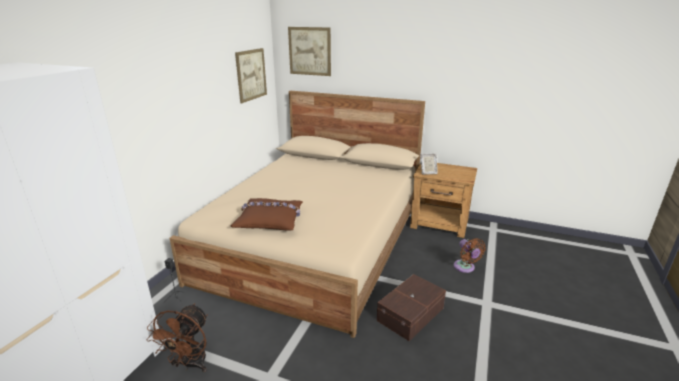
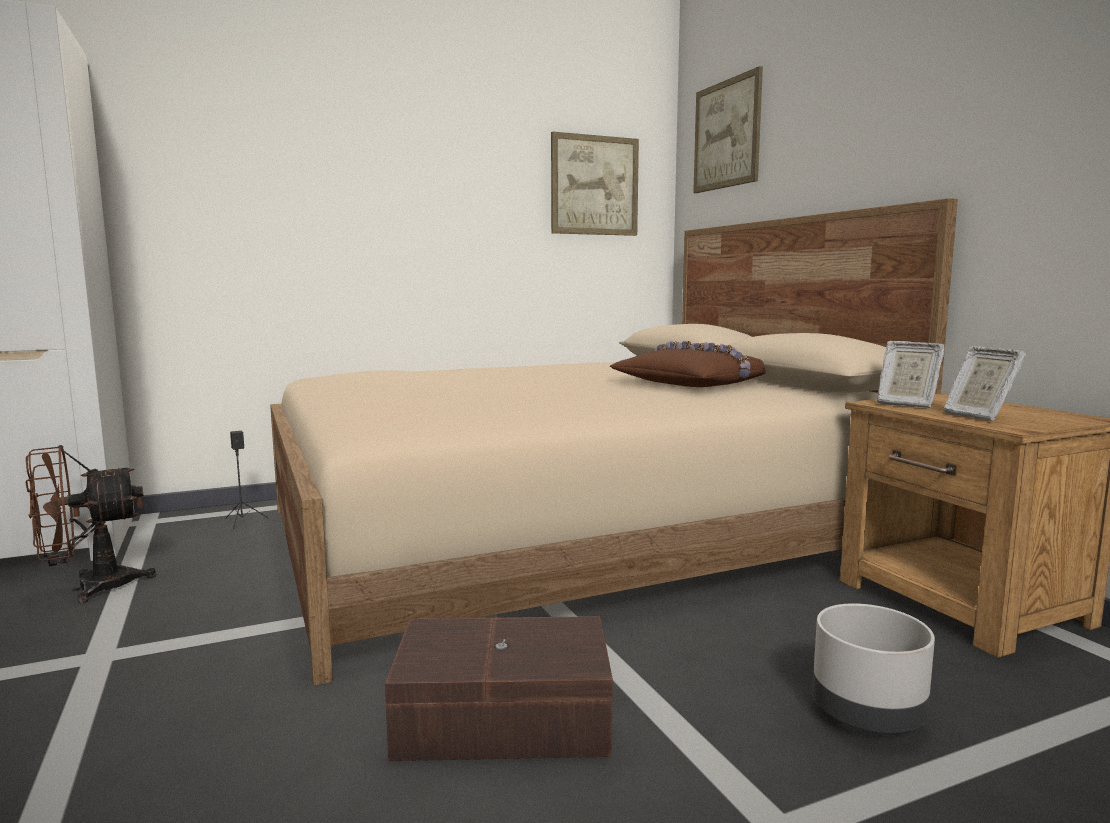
camera: 45 degrees right, 15 degrees down
brown pillow [230,198,303,230] -> brown pillow moved to [610,341,766,387]
brown fan [454,238,486,273] -> grey planter [812,603,935,733]
none -> picture frame [943,346,1026,421]

